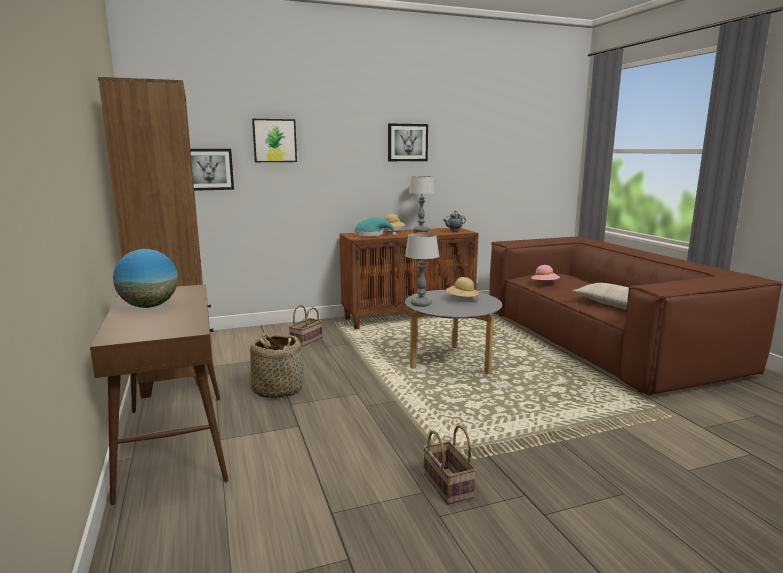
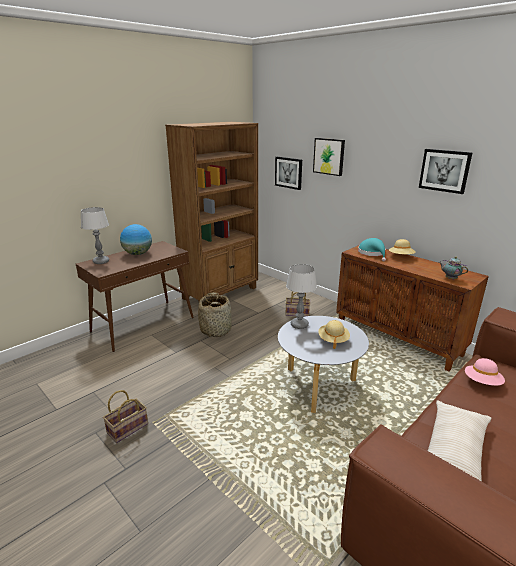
camera: 65 degrees right, 10 degrees up
table lamp [409,176,435,232] -> table lamp moved to [81,207,109,264]

